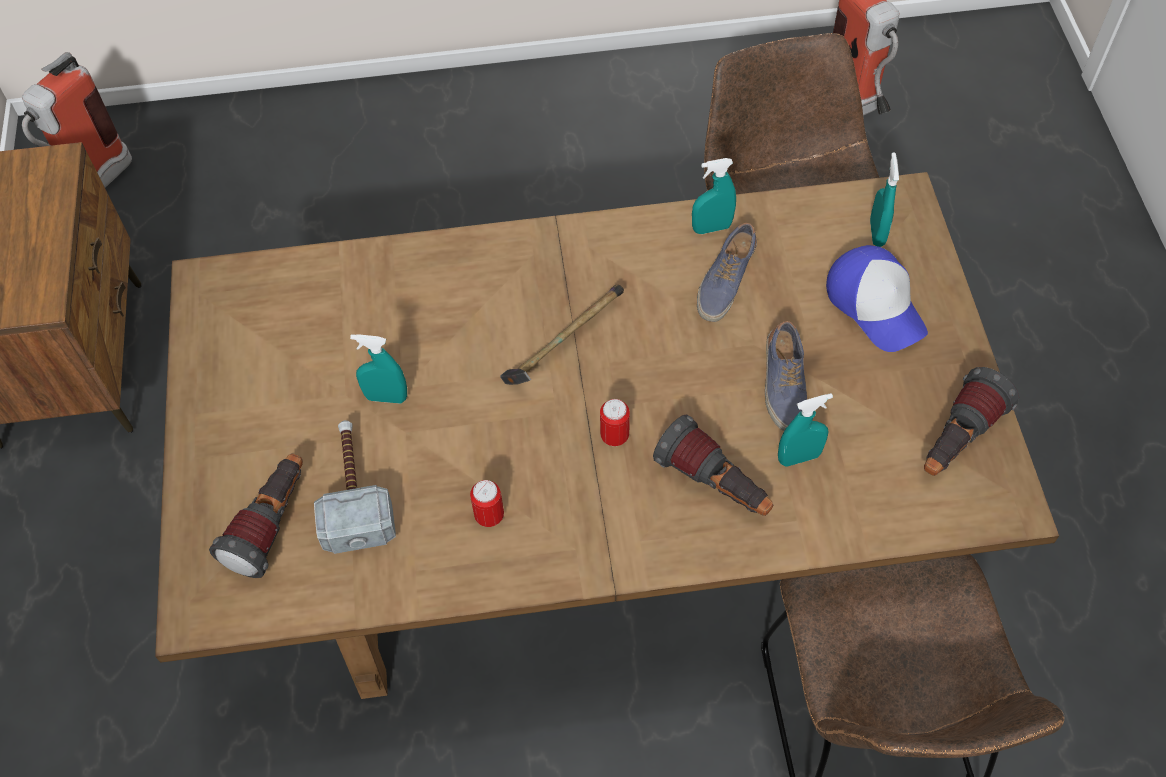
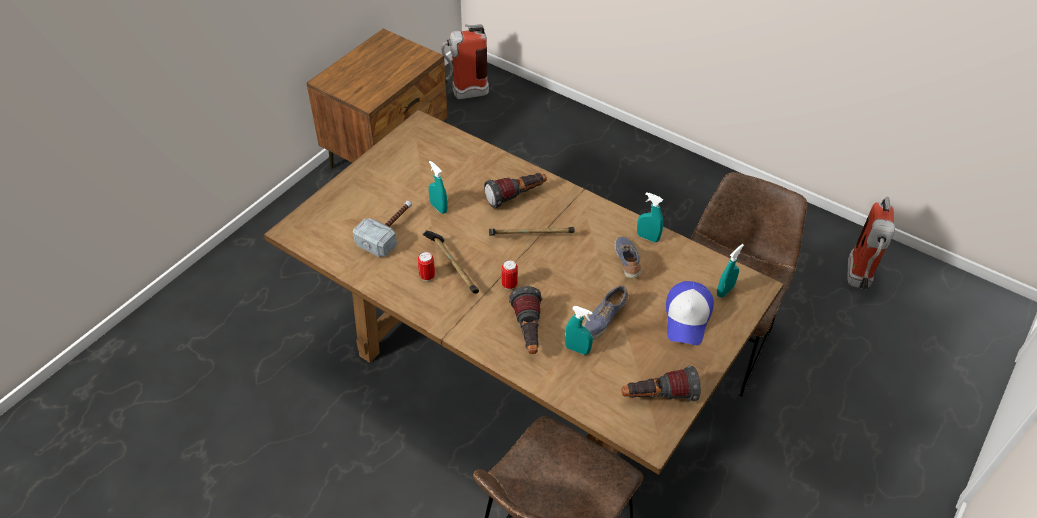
camera: 40 degrees right, 10 degrees down
flashlight [209,453,303,578] -> flashlight moved to [484,173,547,209]
shoe [697,223,757,322] -> shoe turned 105 degrees clockwise [615,236,641,278]
none -> hammer [422,230,479,294]

